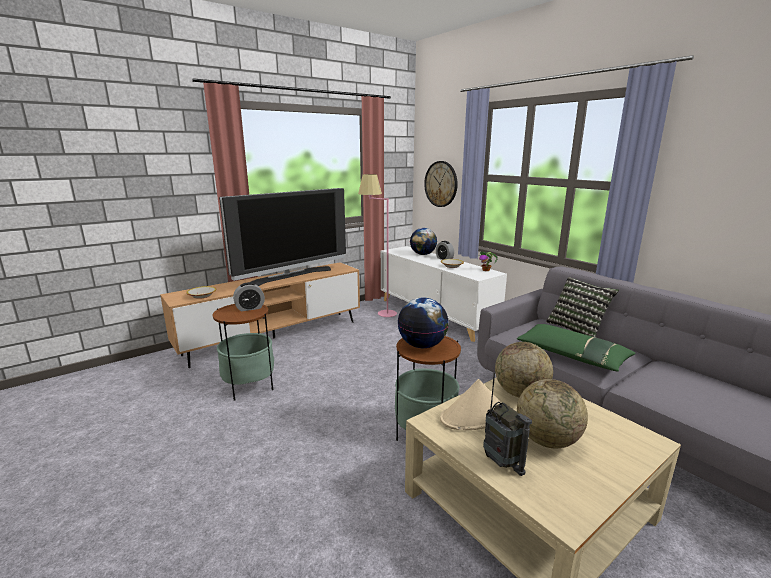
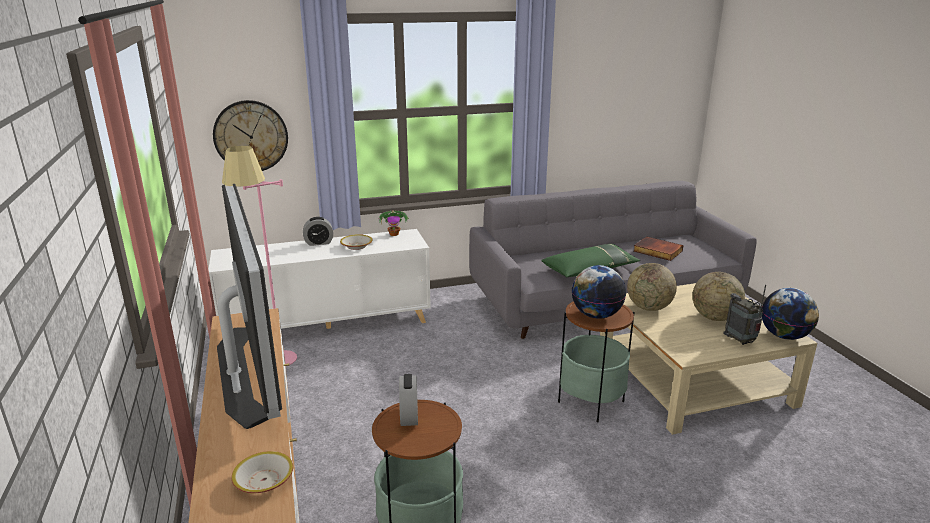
camera: 70 degrees left, 5 degrees up
globe [410,228,437,255] -> globe moved to [762,288,819,340]
beige hat [440,379,502,430] -> none
radio [483,372,532,476] -> radio turned 105 degrees counterclockwise [723,285,766,345]
pillow [546,277,619,337] -> none
none -> book [634,237,684,261]

